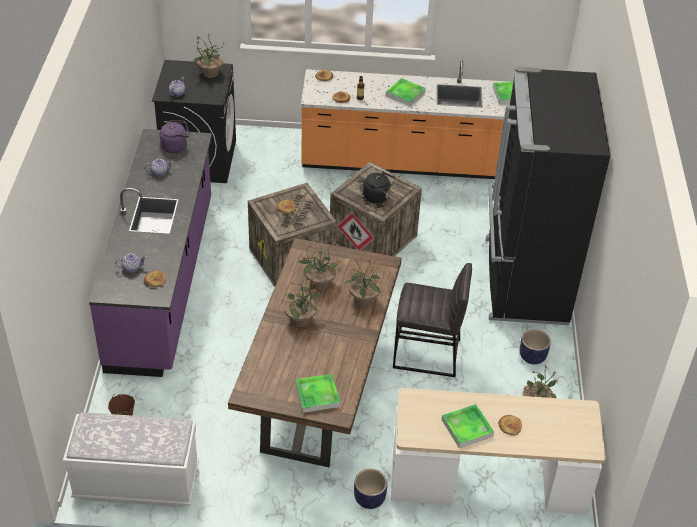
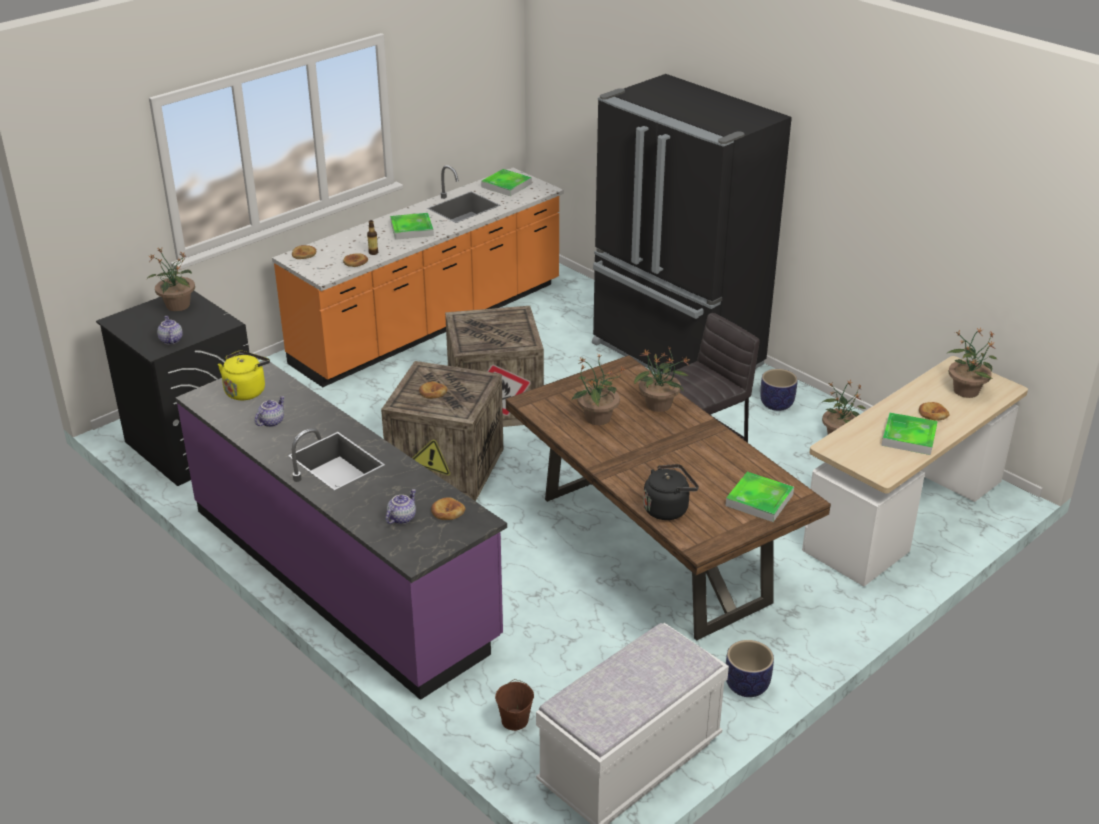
camera: 45 degrees left, 10 degrees down
purple kettle [159,120,190,153] -> yellow kettle [218,350,270,400]
potted plant [280,276,321,327] -> potted plant moved to [947,327,998,398]
planter [354,469,387,509] -> planter moved to [726,640,774,697]
black kettle [363,171,396,203] -> black kettle moved to [643,464,699,520]

